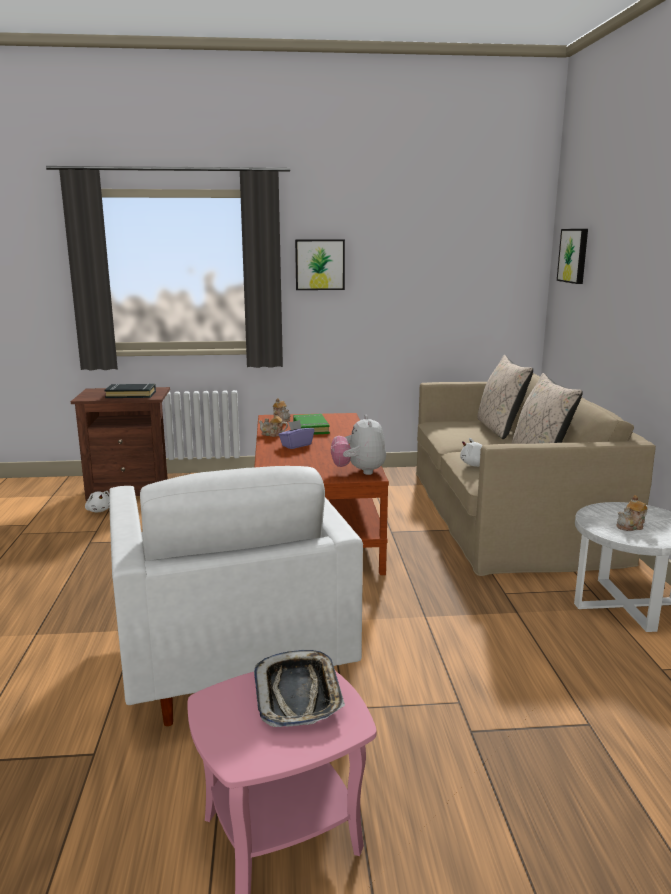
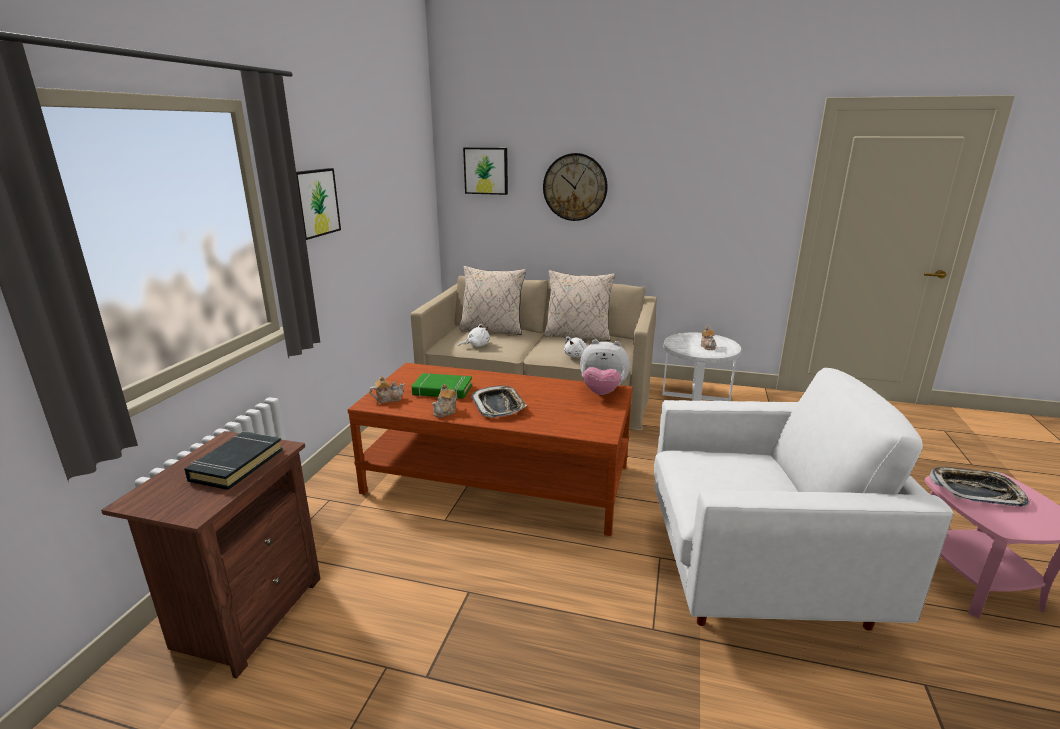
camera: 70 degrees left, 5 degrees up
white plush toy [85,491,110,512] -> white plush toy moved to [459,324,490,347]
purple tissue box [278,420,314,449] -> tray [471,386,527,418]
none -> wall clock [543,153,608,221]

